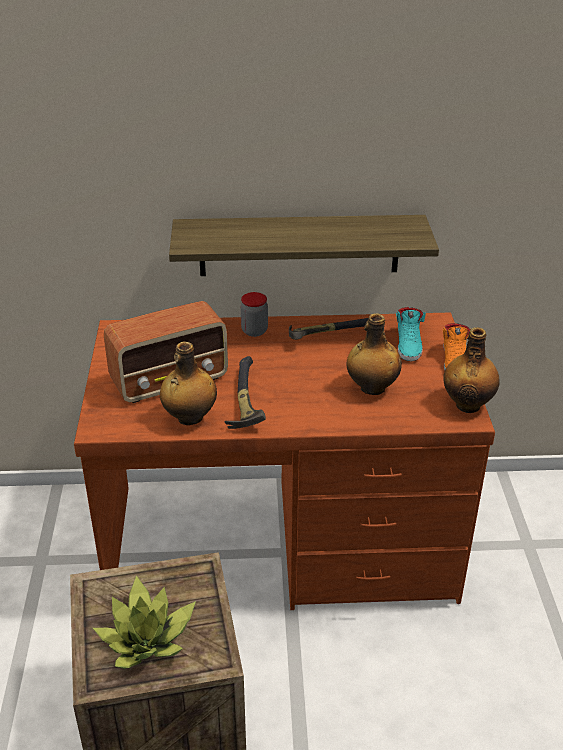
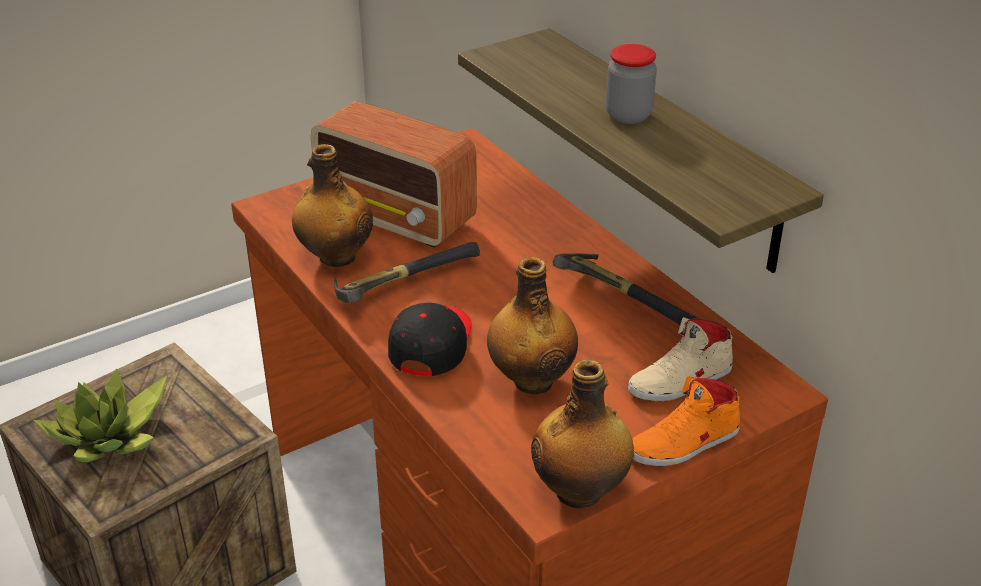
camera: 60 degrees right, 0 degrees up
jar [241,292,268,337] -> jar moved to [606,44,657,124]
turquoise shoe [396,307,426,361] -> beige shoe [628,317,733,402]
none -> black cap [388,303,472,376]

